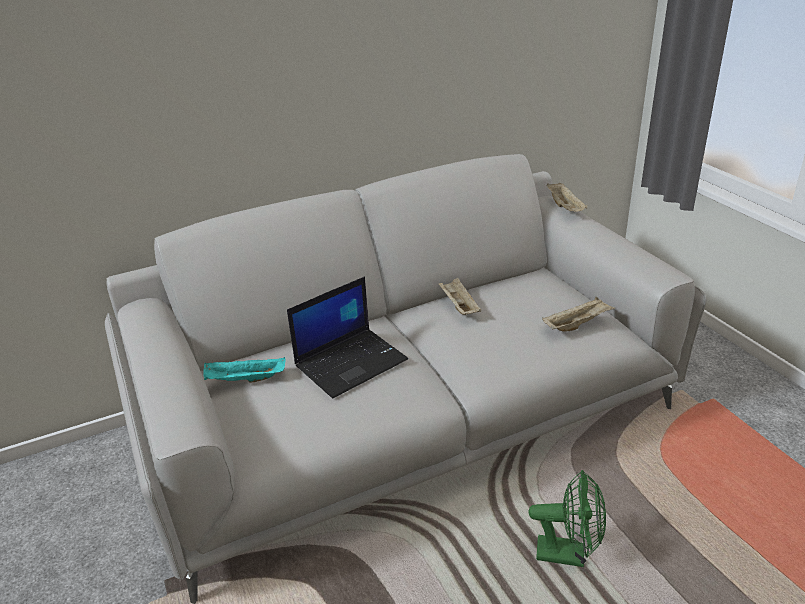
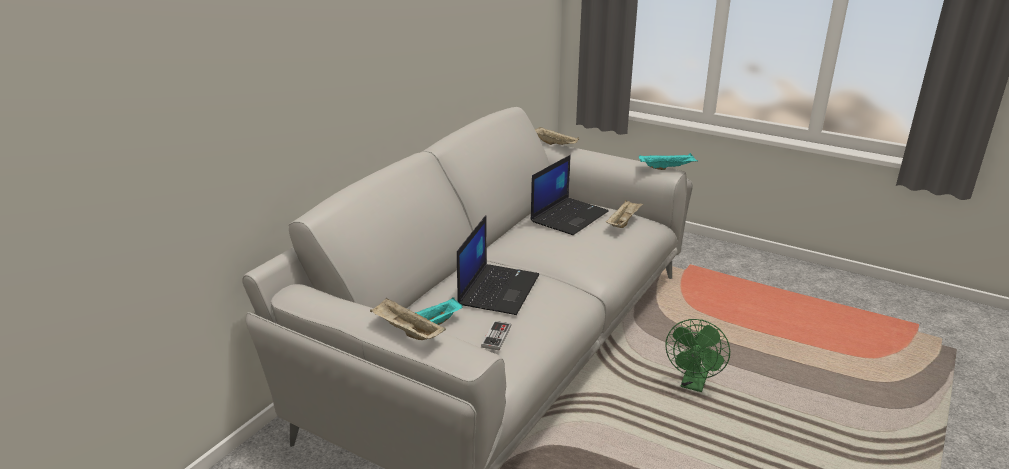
camera: 35 degrees left, 5 degrees down
beige tray [439,277,481,315] -> beige tray moved to [370,298,446,340]
green fan [529,470,606,567] -> green fan turned 135 degrees clockwise [666,319,730,392]
none -> game controller [481,321,511,350]
none -> laptop [530,155,609,235]
none -> turquoise tray [639,153,698,170]

